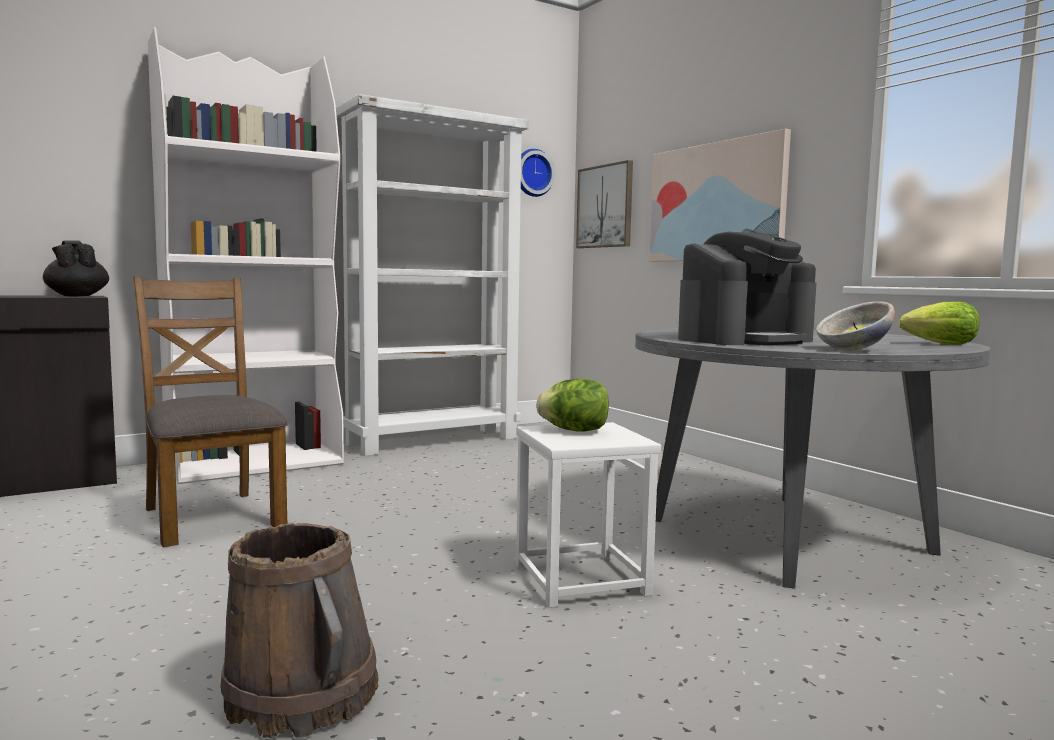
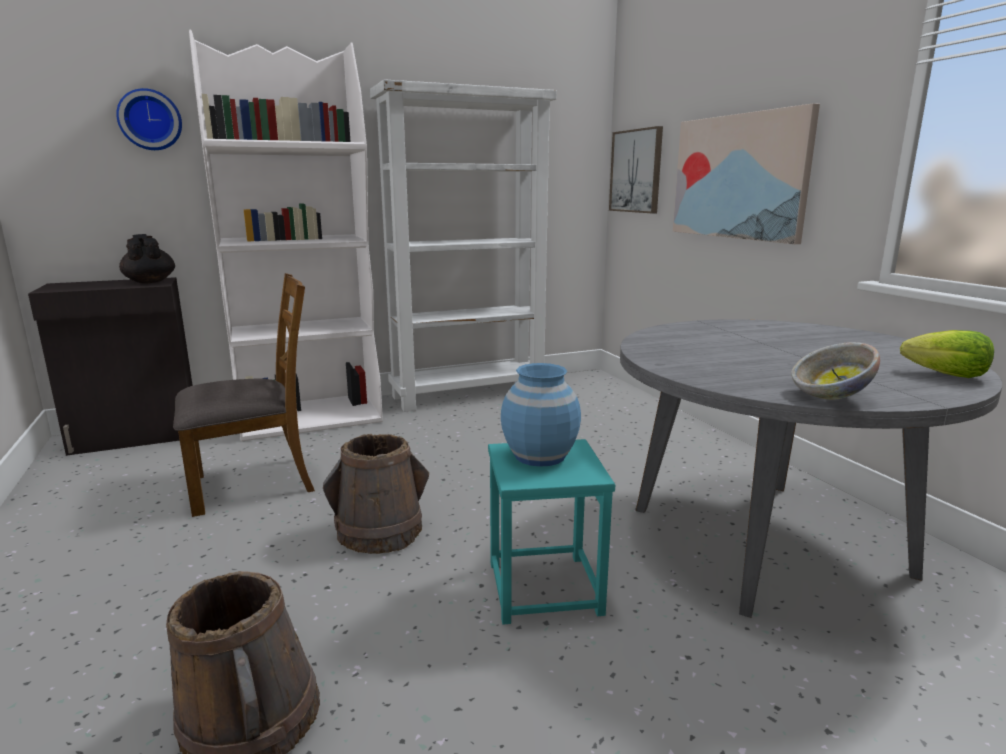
camera: 10 degrees right, 10 degrees up
brown chair [133,276,288,547] -> brown chair turned 90 degrees clockwise [173,273,315,517]
white stool [516,422,661,608] -> turquoise stool [488,439,615,625]
wall clock [521,149,555,197] -> wall clock moved to [116,88,182,150]
lettuce [536,379,609,432] -> blue vase [501,363,581,467]
coffee machine [678,232,817,345] -> none
none -> brown bucket [323,434,429,554]

